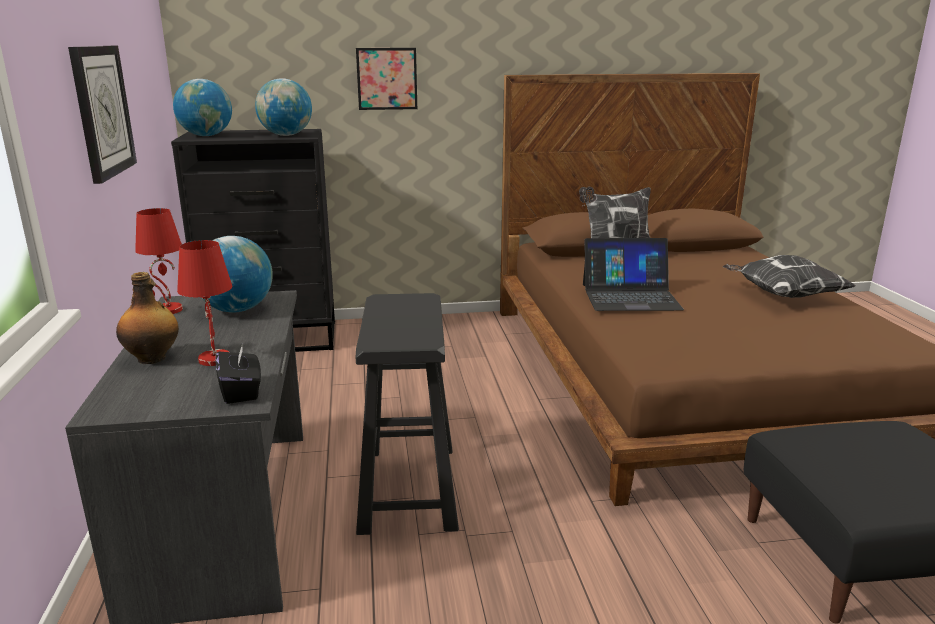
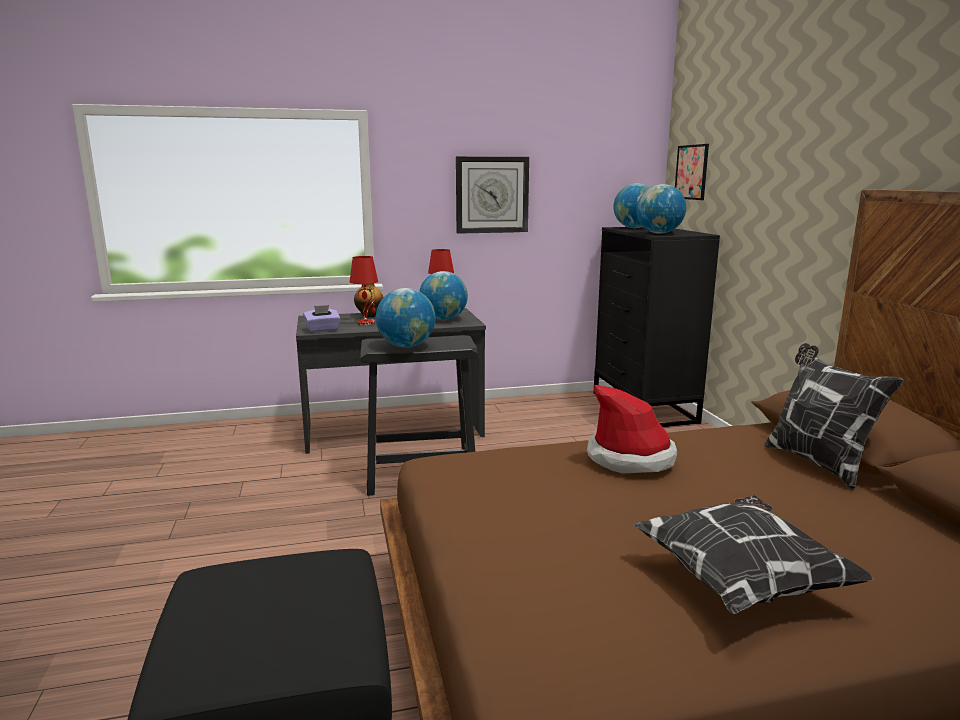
camera: 85 degrees right, 5 degrees down
black tissue box [216,345,261,404] -> purple tissue box [303,305,340,332]
picture [356,48,417,110] -> picture moved to [675,144,709,200]
laptop [583,238,684,311] -> hat [587,385,677,474]
none -> globe [376,288,436,348]

